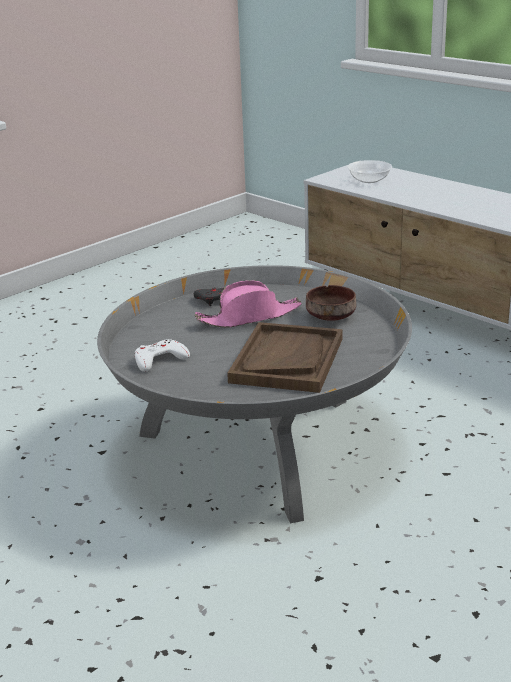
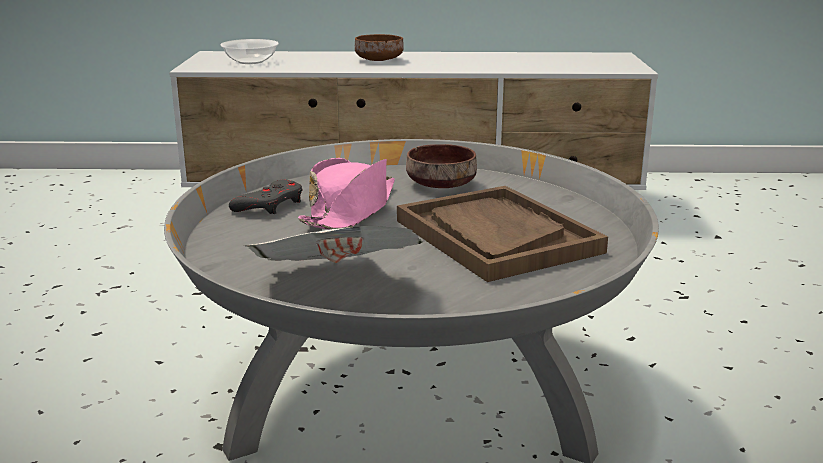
camera: 45 degrees left, 5 degrees down
white game controller [135,339,190,372] -> newspaper [244,226,423,263]
none -> brown bowl [355,34,404,61]

